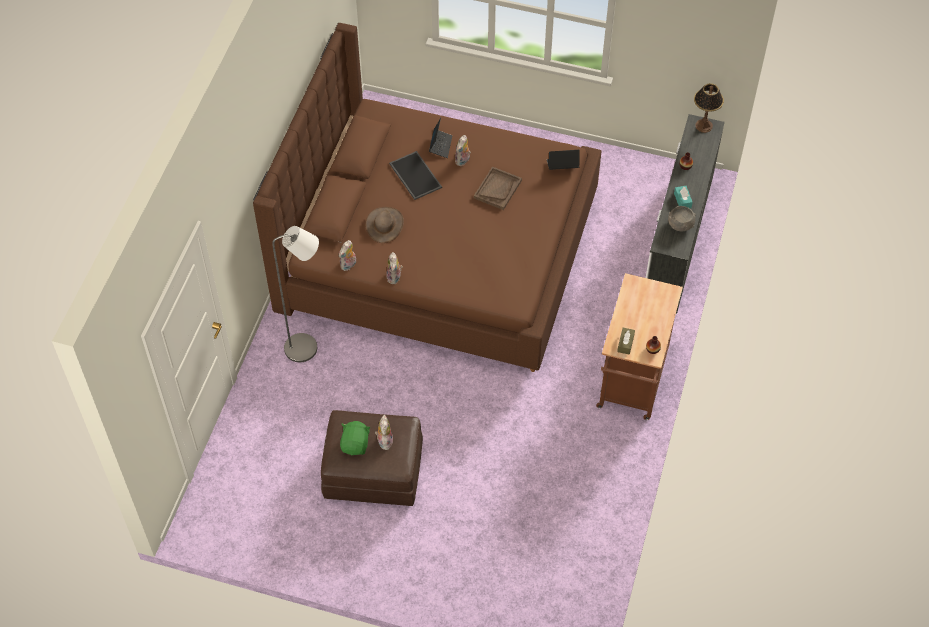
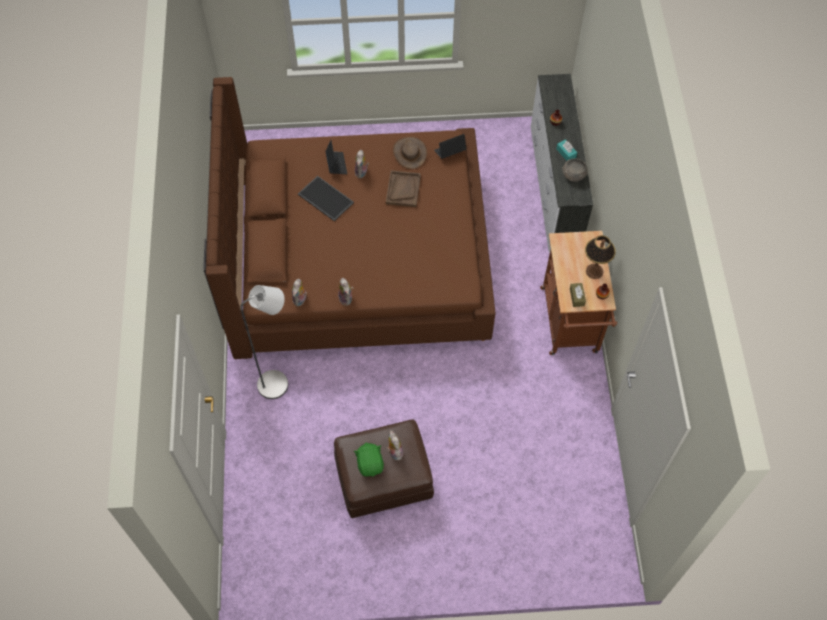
camera: 20 degrees left, 5 degrees up
brown hat [365,207,404,243] -> brown hat moved to [393,137,427,169]
table lamp [694,83,724,133] -> table lamp moved to [585,235,616,279]

